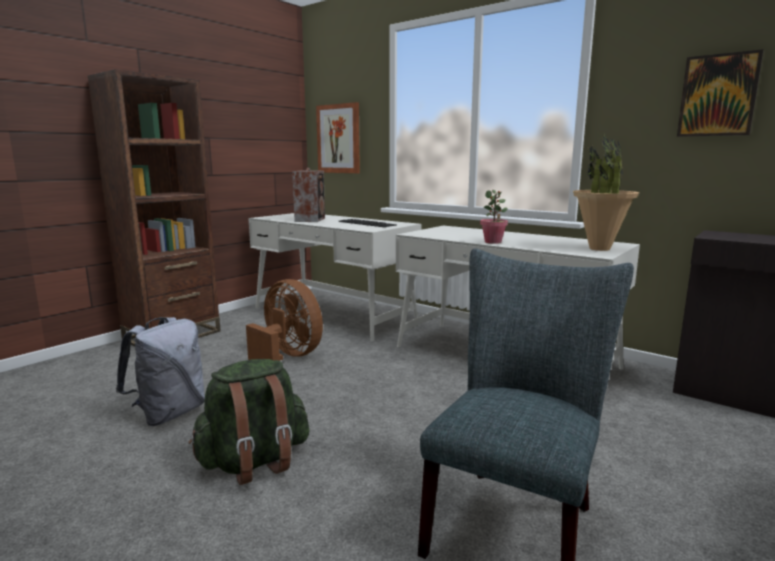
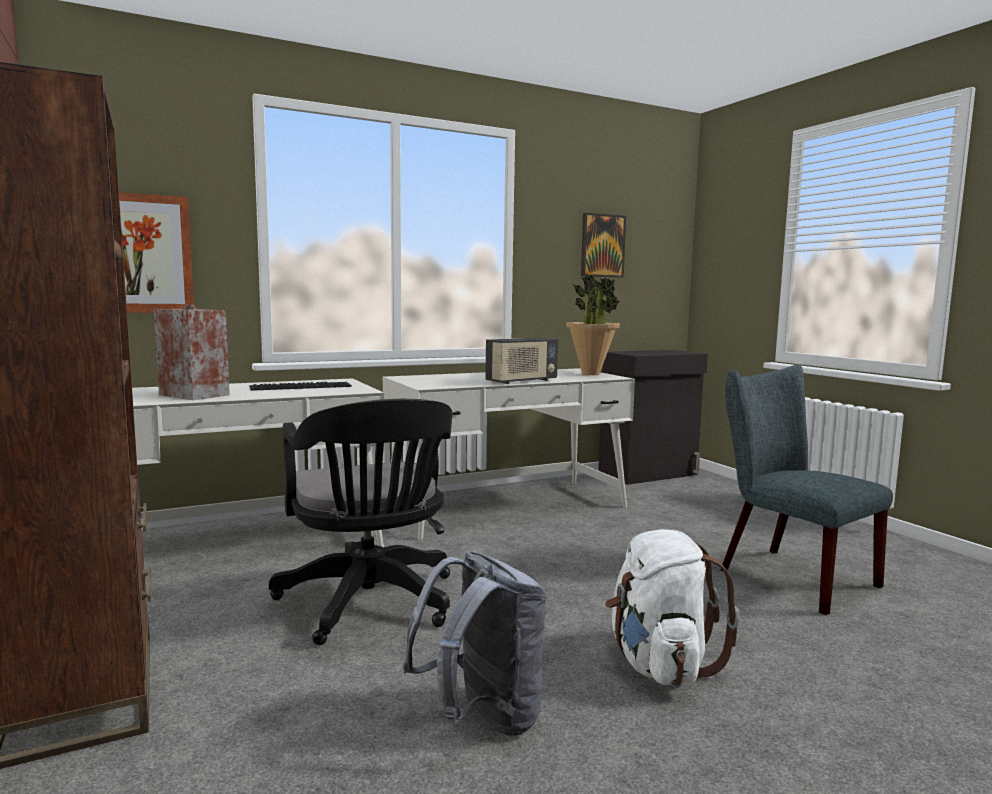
camera: 65 degrees left, 5 degrees down
green backpack [189,359,310,485] -> white backpack [605,529,740,685]
brown fan [246,279,323,361] -> black office chair [269,399,452,645]
potted plant [480,190,508,244] -> radio [485,338,558,384]

